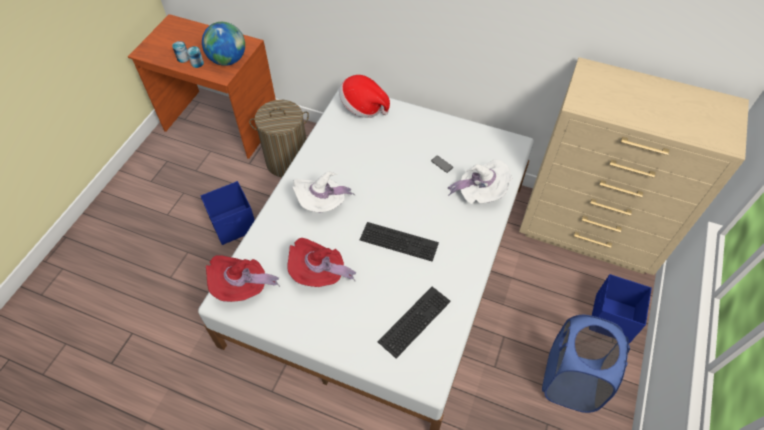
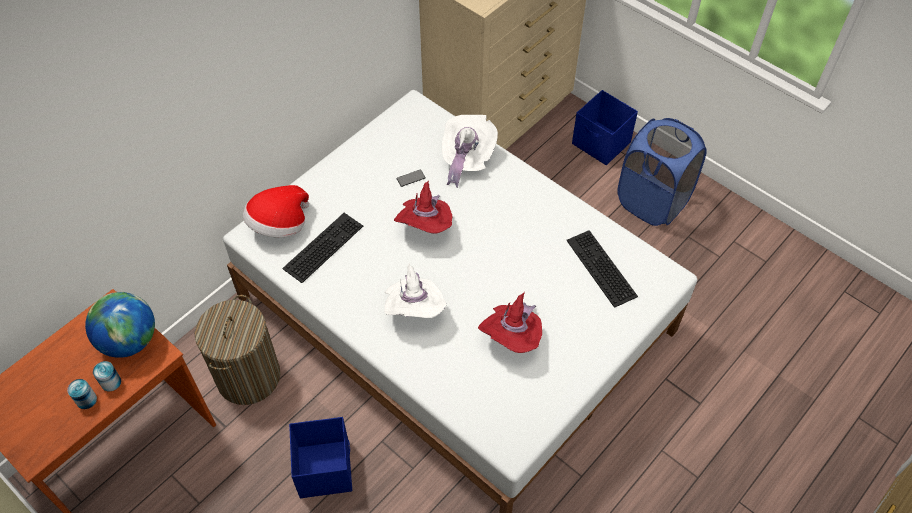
camera: 70 degrees left, 0 degrees up
red hat [206,255,280,302] -> red hat moved to [394,180,452,234]
keyboard [360,222,439,262] -> keyboard moved to [282,213,363,283]

